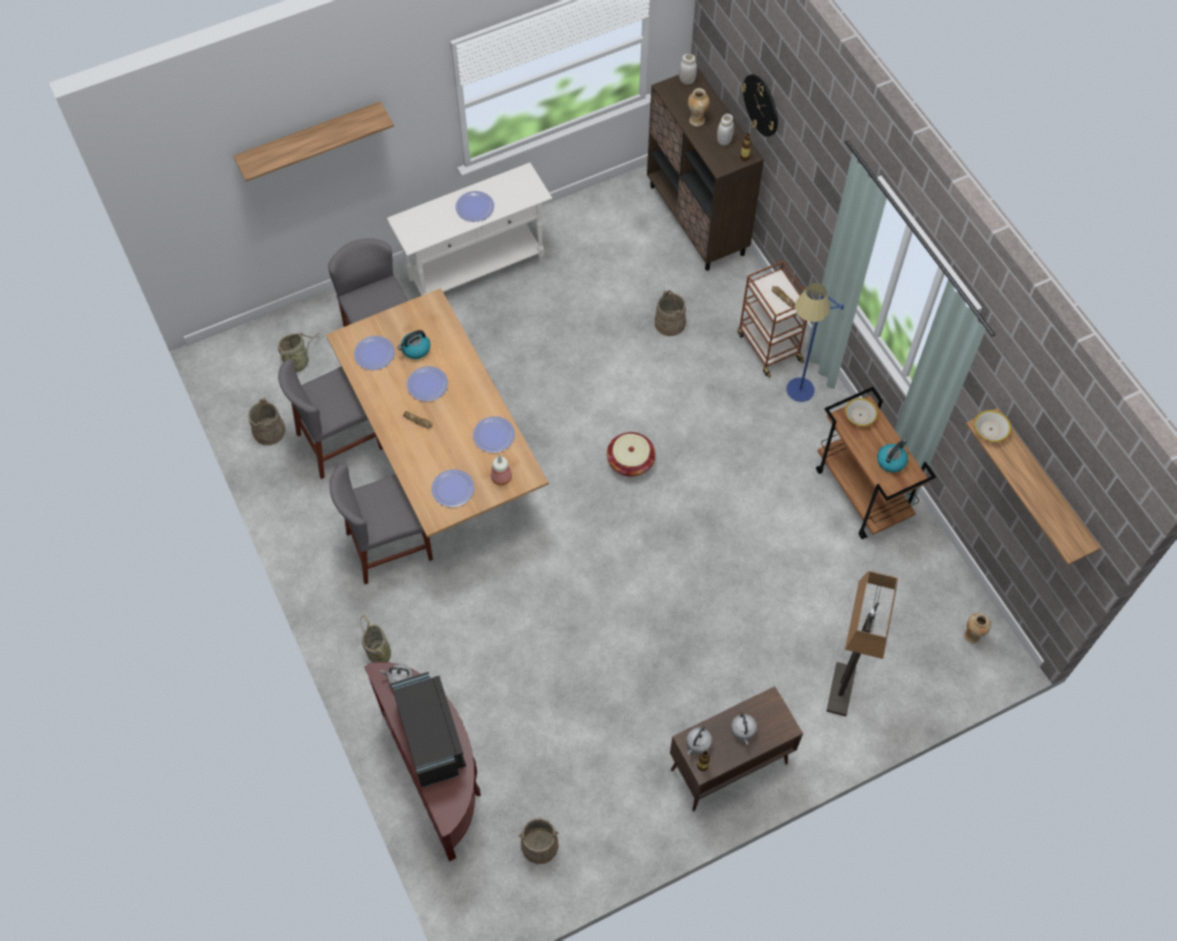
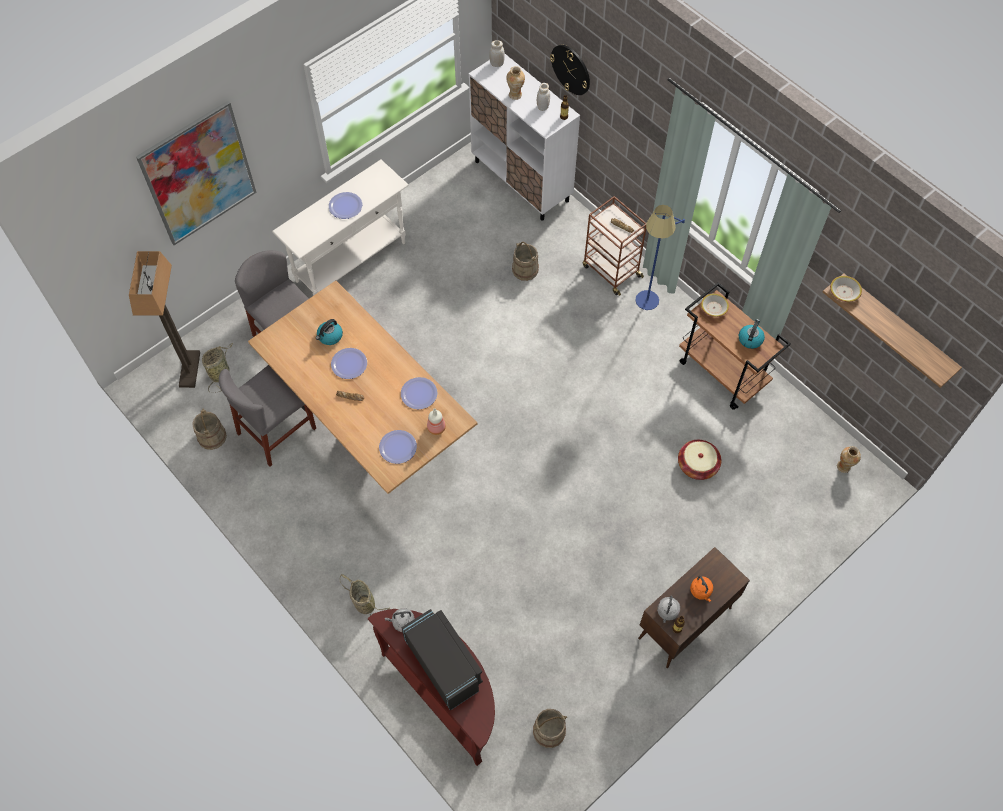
camera: 15 degrees left, 0 degrees up
shelf [233,101,394,182] -> picture [136,101,256,245]
grey chair [329,464,433,584] -> none
plate [354,336,395,370] -> none
basket [607,432,655,477] -> basket moved to [678,440,721,480]
brown cabinet [647,67,764,271] -> white cabinet [469,54,580,220]
grey kettle [731,713,757,745] -> orange kettle [690,576,713,602]
floor lamp [826,571,898,716] -> floor lamp moved to [129,251,200,388]

